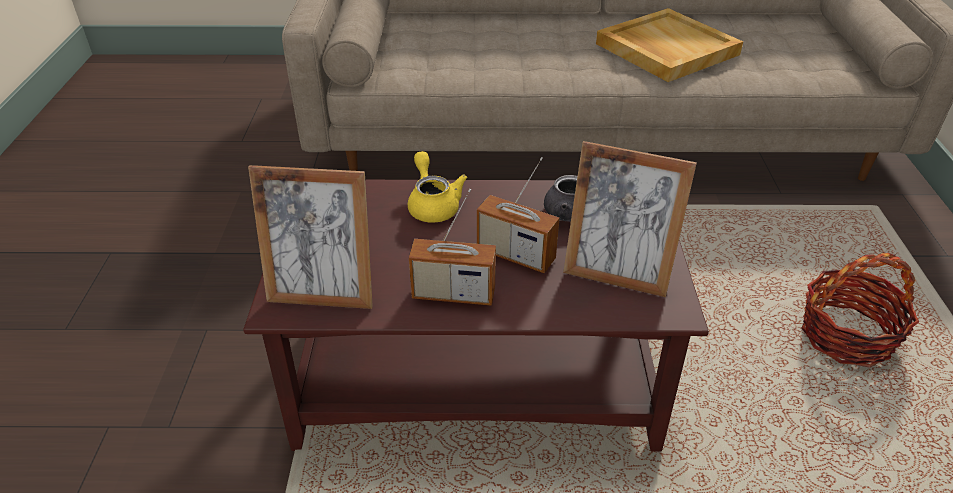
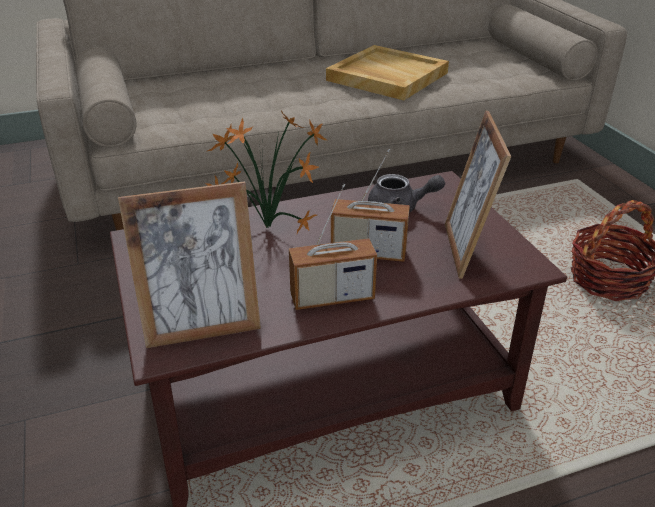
camera: 20 degrees left, 5 degrees down
yellow teapot [408,151,467,223] -> potted plant [205,111,327,233]
picture frame [563,141,697,297] -> picture frame turned 90 degrees clockwise [445,110,511,279]

